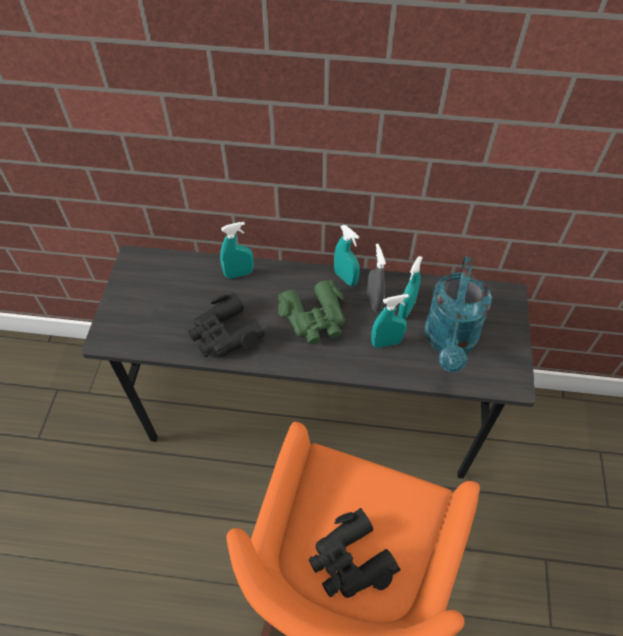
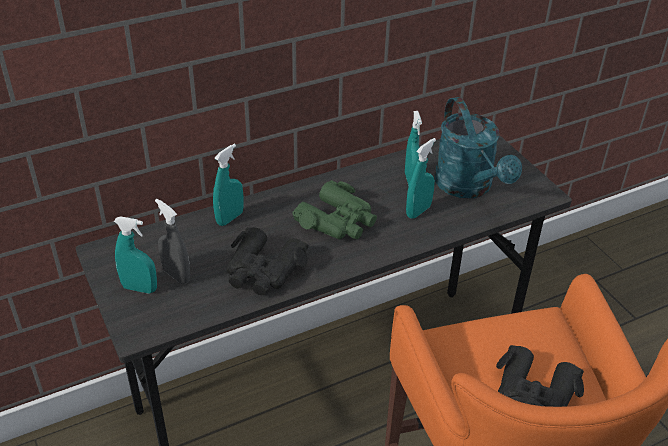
camera: 35 degrees left, 15 degrees down
turquoise spray bottle [334,225,360,286] -> turquoise spray bottle moved to [114,216,157,293]
grey spray bottle [367,244,386,312] -> grey spray bottle moved to [155,199,190,284]

